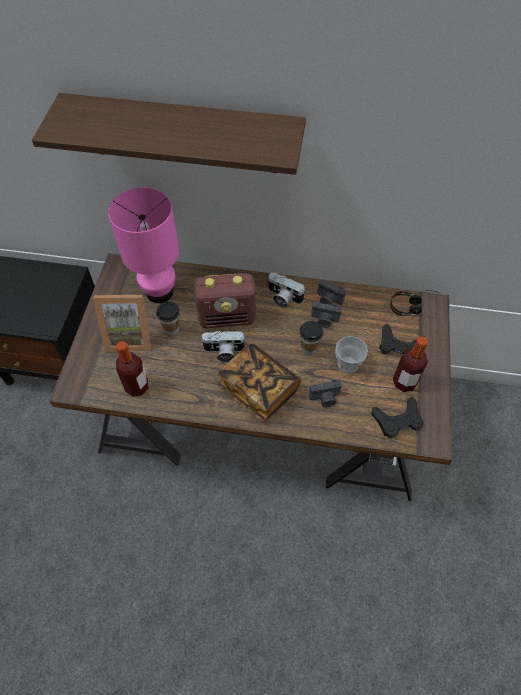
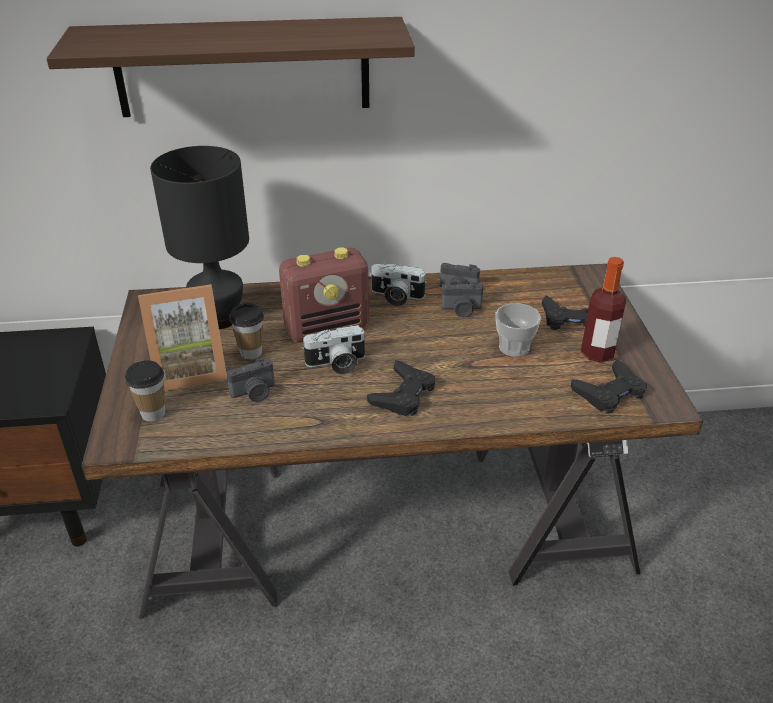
camera: 15 degrees left, 20 degrees down
pink table lamp [108,187,179,303] -> black table lamp [150,146,249,329]
bottle [116,341,149,397] -> none
book [218,343,301,422] -> black game controller [367,360,435,416]
cup [299,321,323,355] -> cup moved to [125,360,165,422]
camera [309,379,342,408] -> camera moved to [226,358,275,402]
headphones [390,290,439,316] -> none

